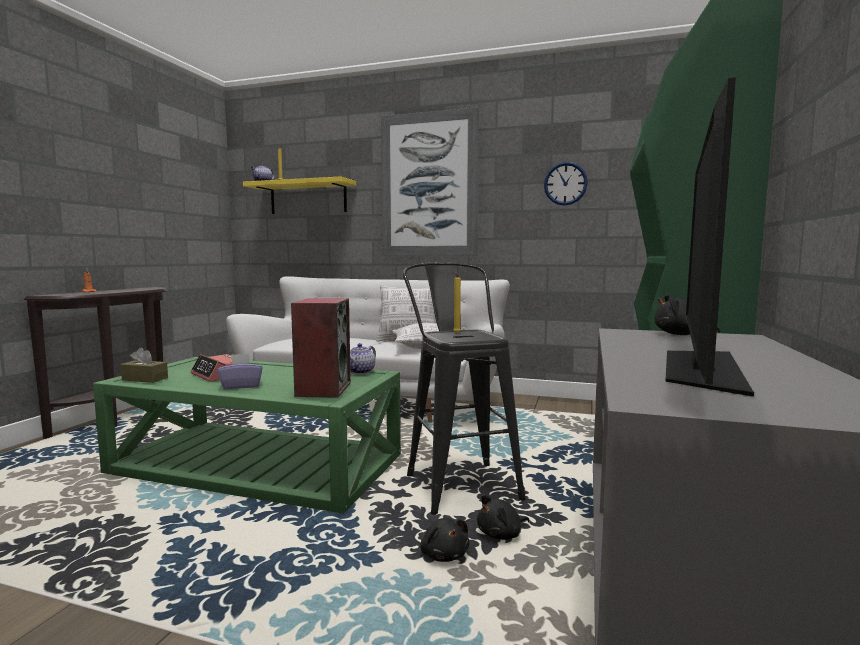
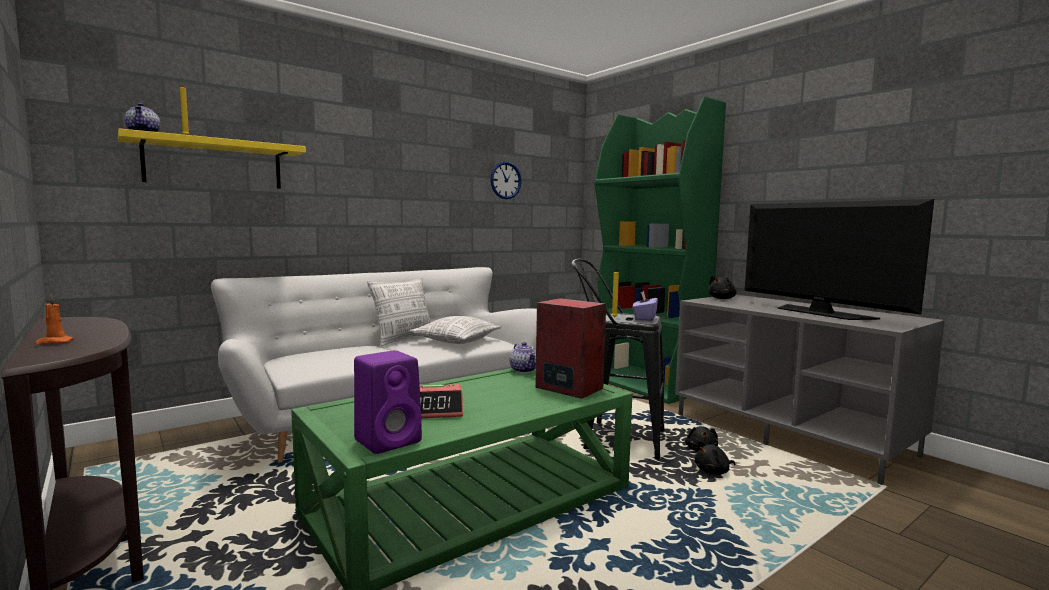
camera: 55 degrees left, 0 degrees up
brown tissue box [121,348,168,383] -> purple speaker [354,350,422,454]
purple tissue box [217,353,263,389] -> purple tissue box moved to [633,291,658,321]
picture [381,107,479,256] -> none
black plush toy [420,518,469,562] -> black plush toy turned 150 degrees clockwise [695,440,735,475]

